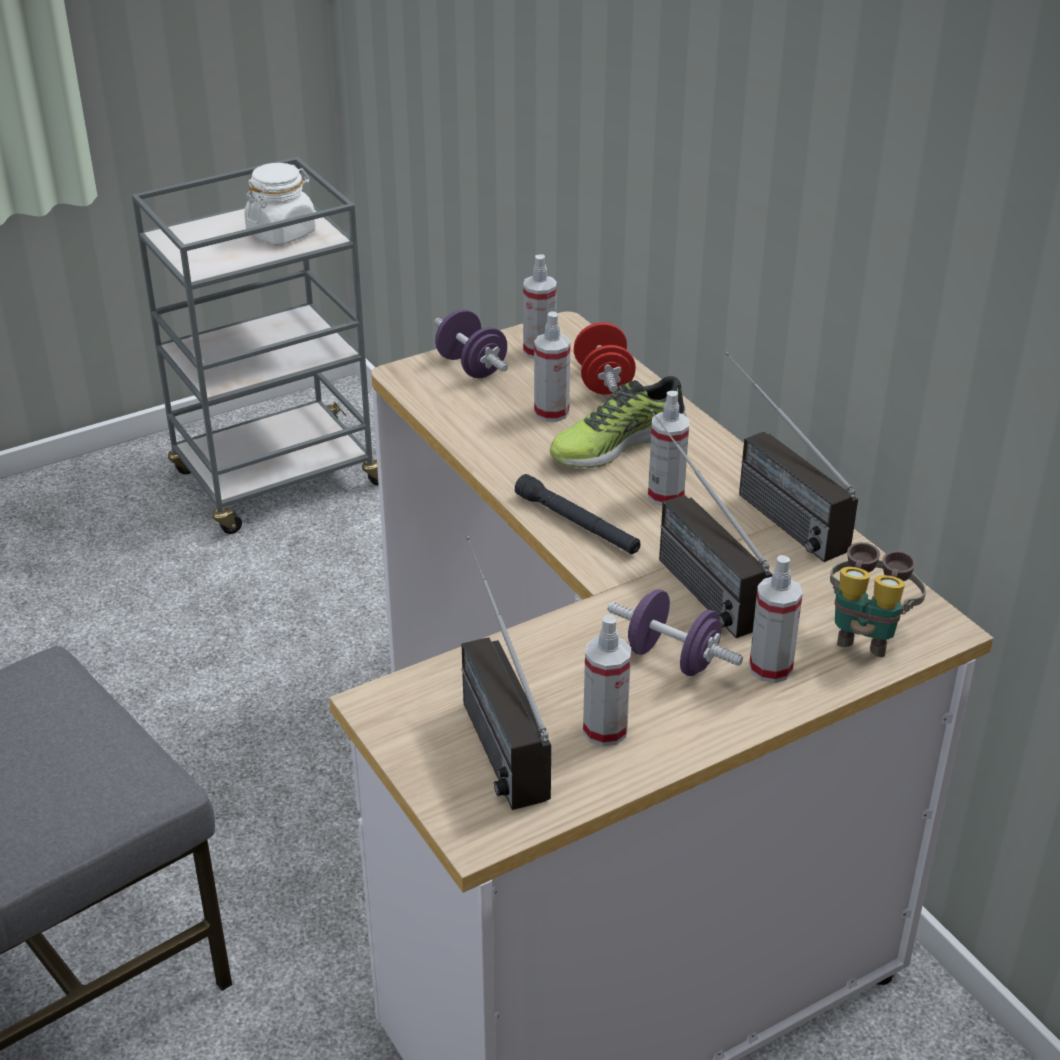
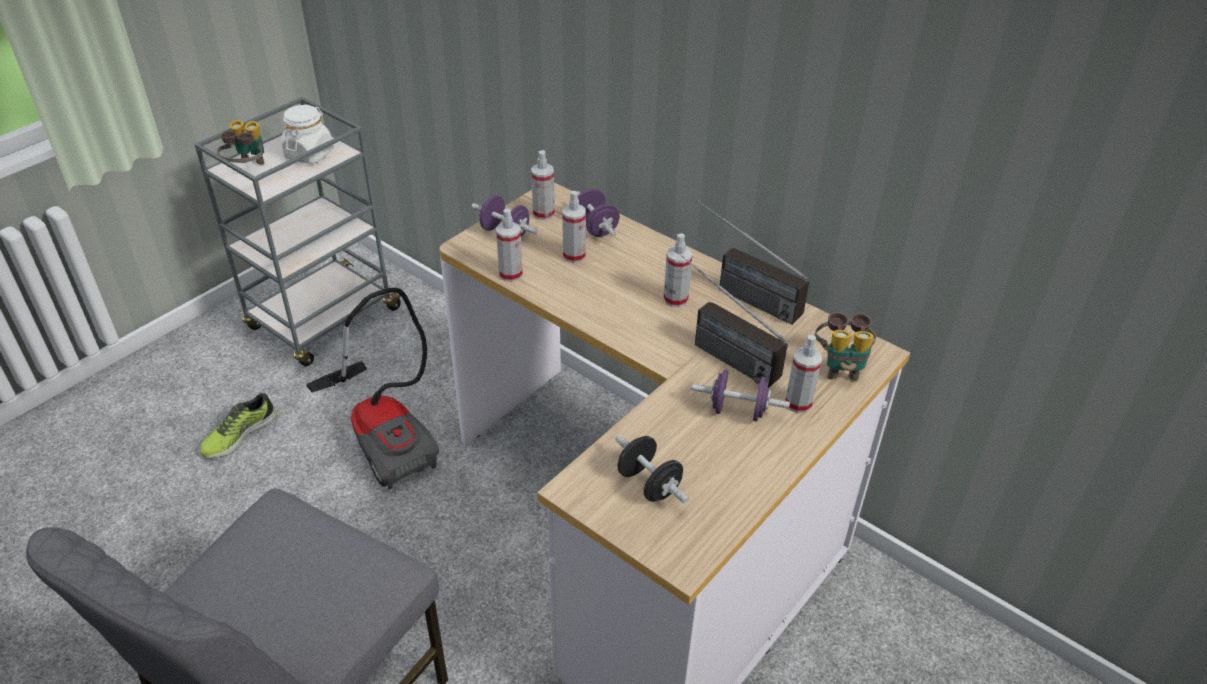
camera: 20 degrees left, 5 degrees up
radio [461,536,551,810] -> black dumbbell [615,435,689,504]
black flashlight [515,474,640,554] -> none
shoe [550,376,687,468] -> shoe moved to [200,393,277,458]
red dumbbell [574,322,636,395] -> purple dumbbell [577,189,620,237]
spray bottle [583,615,631,746] -> spray bottle moved to [496,209,523,282]
none -> binoculars [217,120,265,165]
none -> vacuum cleaner [306,288,439,490]

